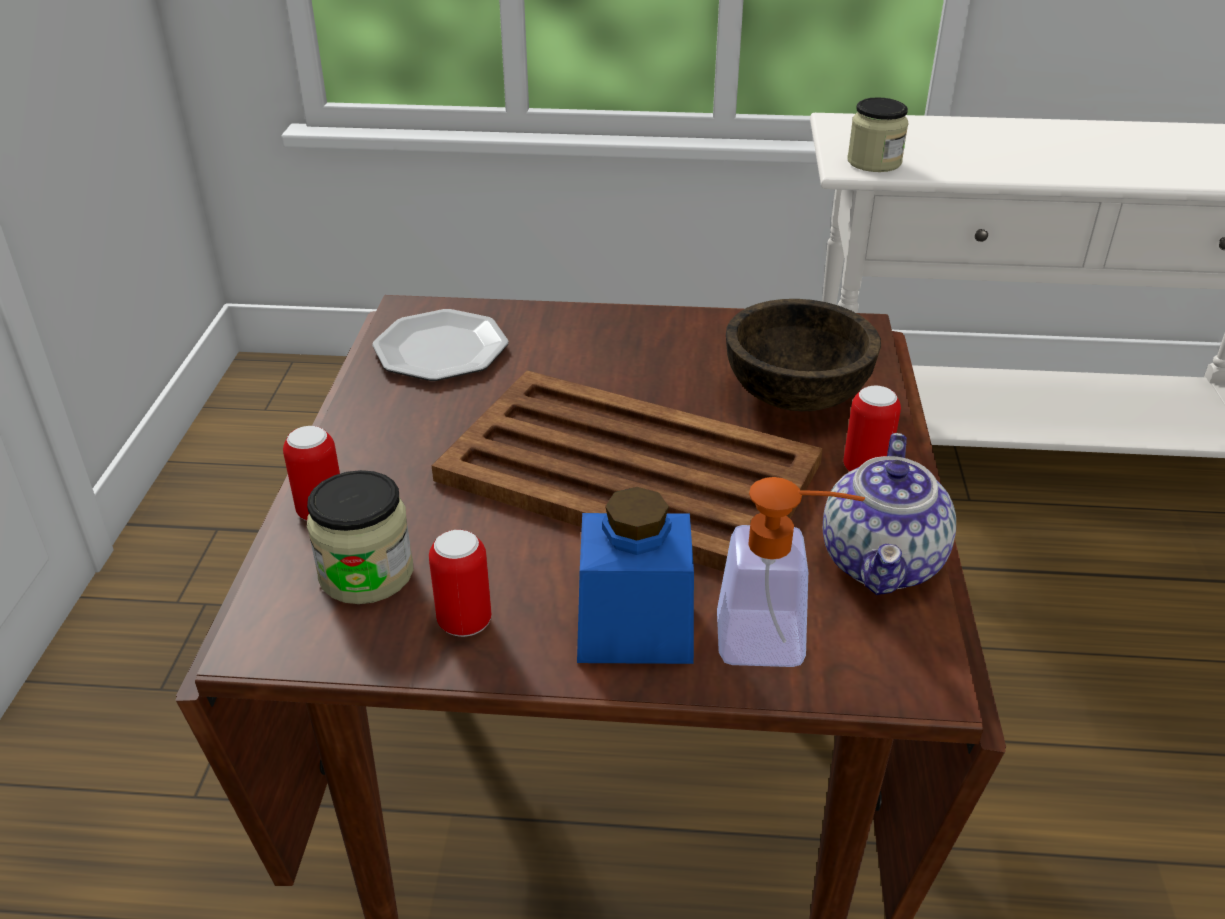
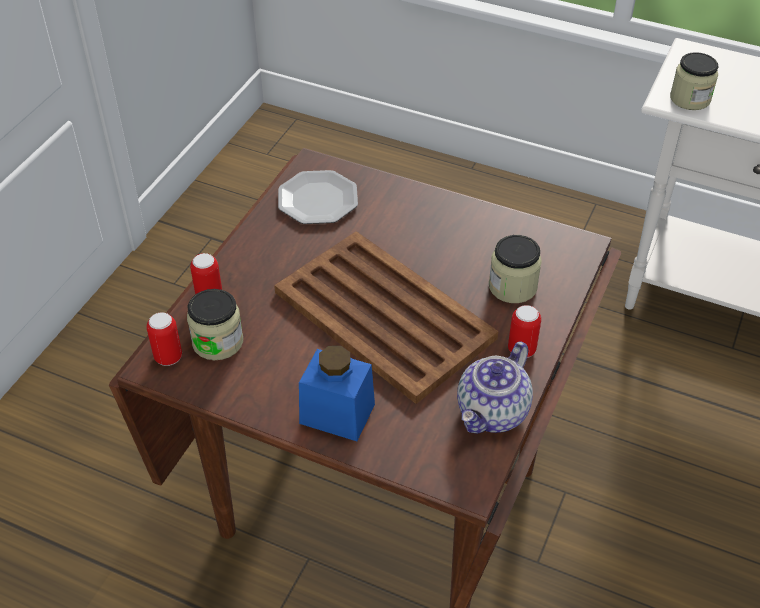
camera: 20 degrees right, 10 degrees up
can [429,530,491,637] -> can moved to [147,312,182,366]
soap dispenser [717,477,865,667] -> none
brown bowl [726,299,881,411] -> jar [489,235,542,303]

